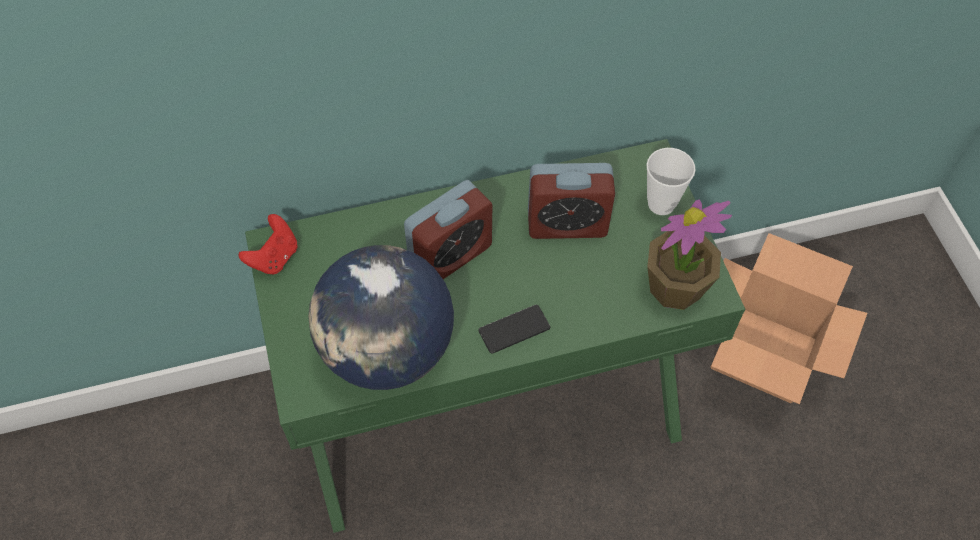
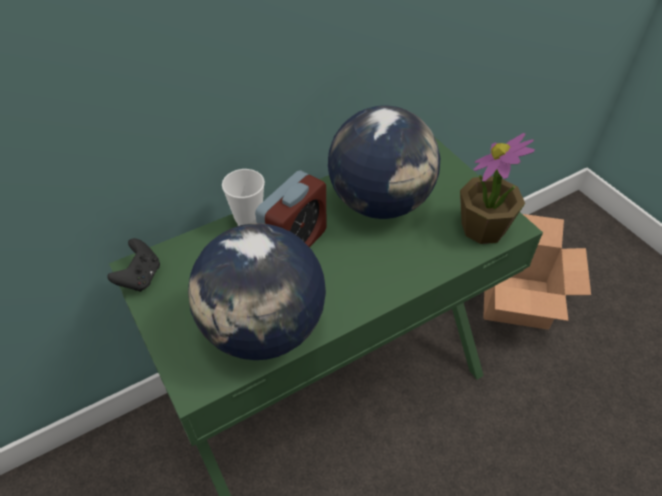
camera: 15 degrees left, 10 degrees down
red game controller [238,214,298,275] -> black game controller [107,238,160,292]
phone [478,305,550,354] -> none
alarm clock [528,163,615,239] -> globe [328,106,440,219]
cup [646,148,695,215] -> cup moved to [222,169,265,226]

